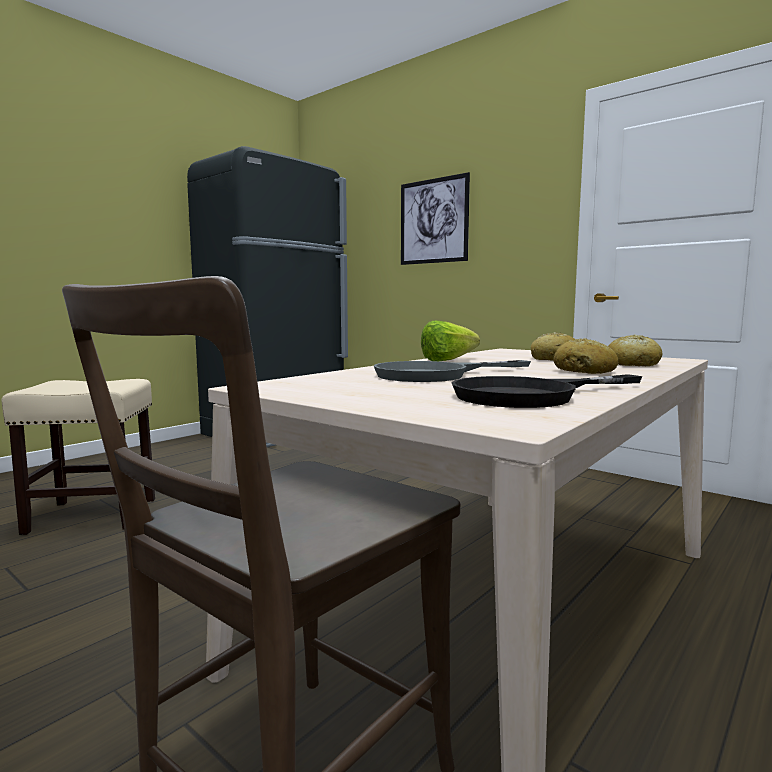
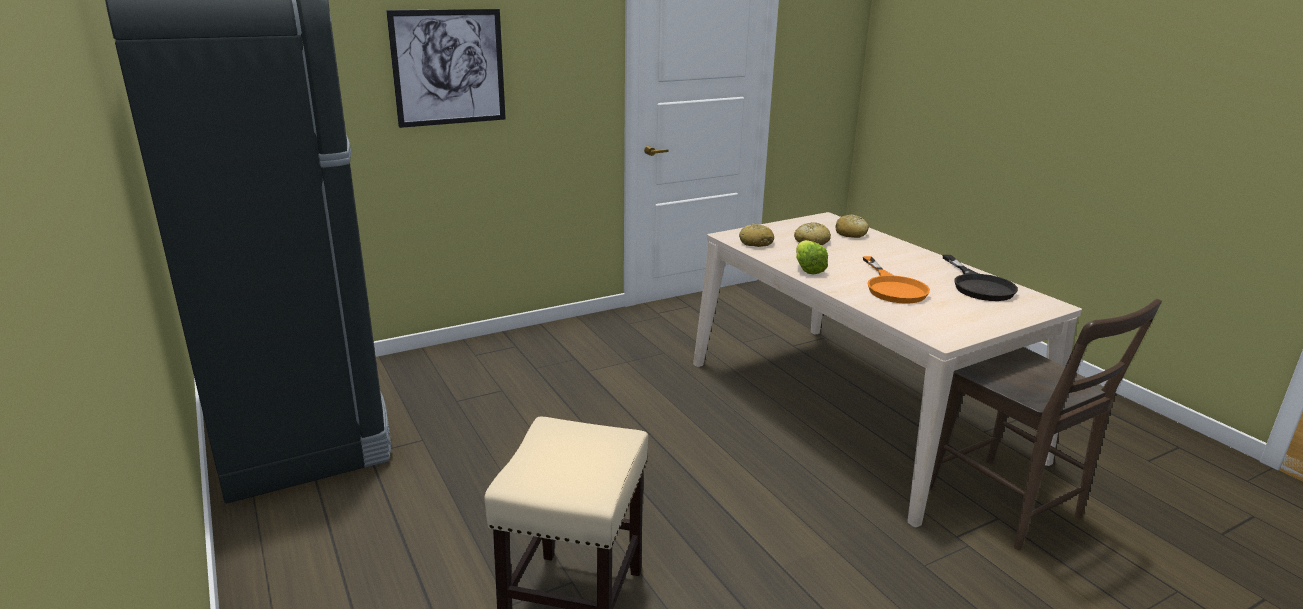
camera: 70 degrees left, 15 degrees up
grey frying pan [374,360,531,382] -> orange frying pan [863,256,930,304]
bread [554,338,618,374] -> bread moved to [739,223,774,247]

